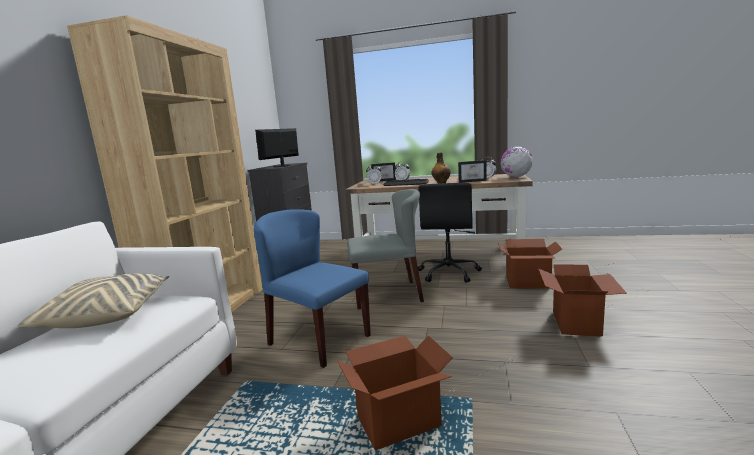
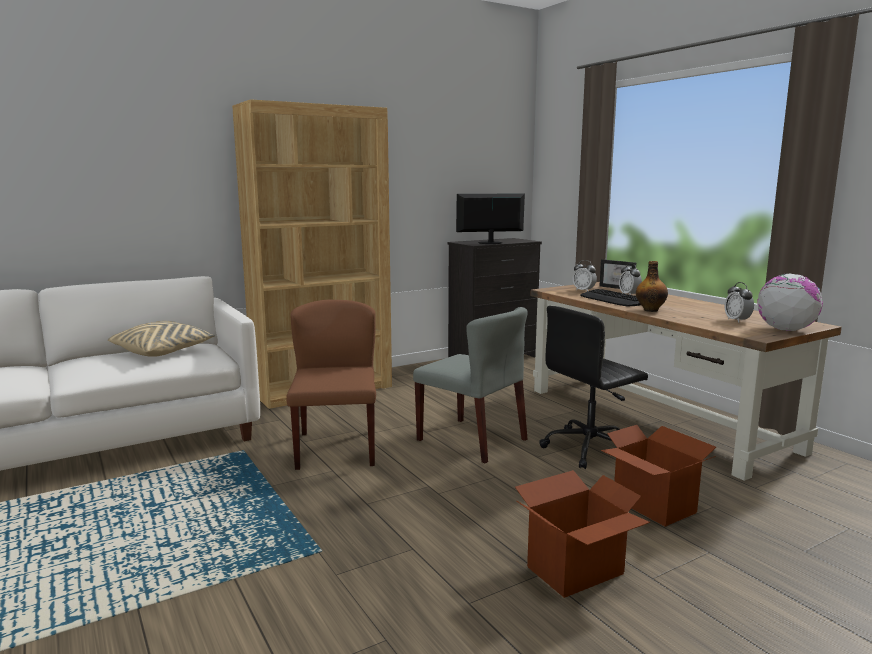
camera: 45 degrees right, 0 degrees up
blue chair [254,209,371,368] -> brown chair [286,300,376,470]
cardboard box [337,335,453,450] -> none
picture frame [458,160,487,183] -> none

